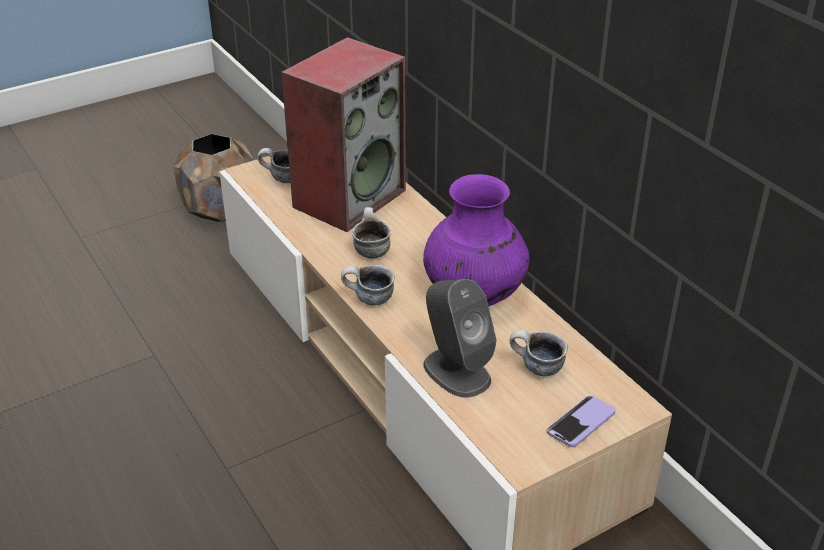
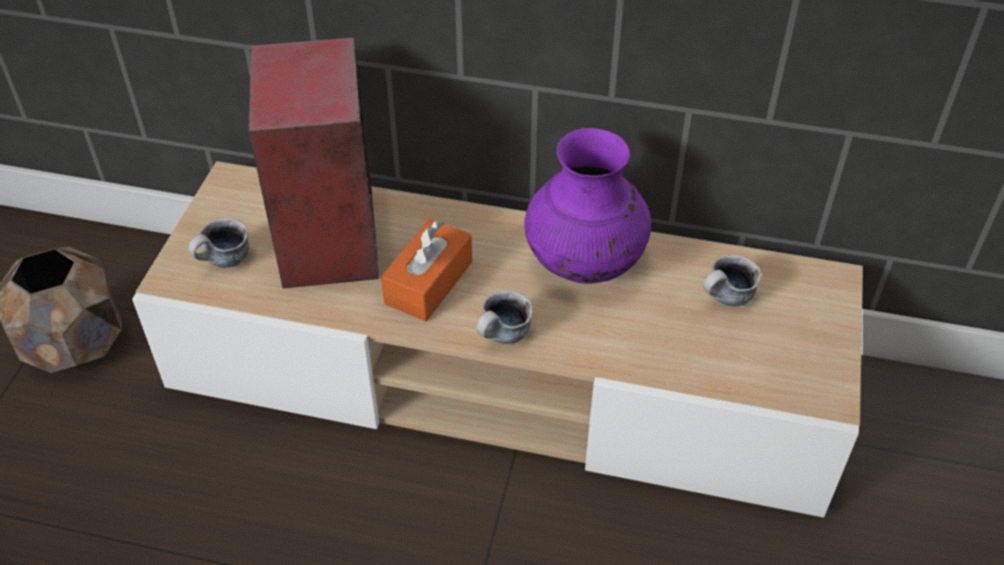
camera: 45 degrees left, 10 degrees up
mug [352,207,391,259] -> orange tissue box [381,219,472,321]
grey speaker [423,279,497,398] -> none
phone [547,396,615,447] -> none

